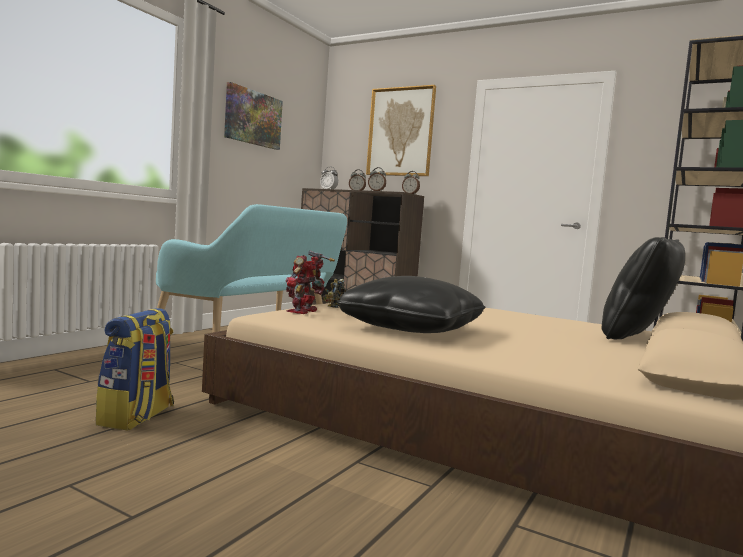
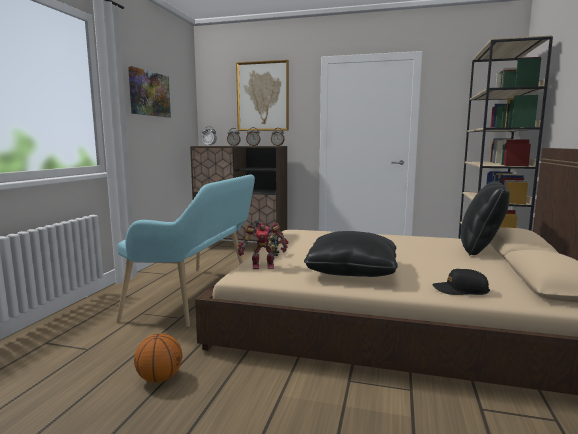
camera: 15 degrees left, 5 degrees up
backpack [96,308,174,430] -> basketball [134,333,182,383]
toy robot [285,251,335,314] -> toy robot turned 105 degrees counterclockwise [238,220,289,269]
none -> black cap [433,269,490,295]

